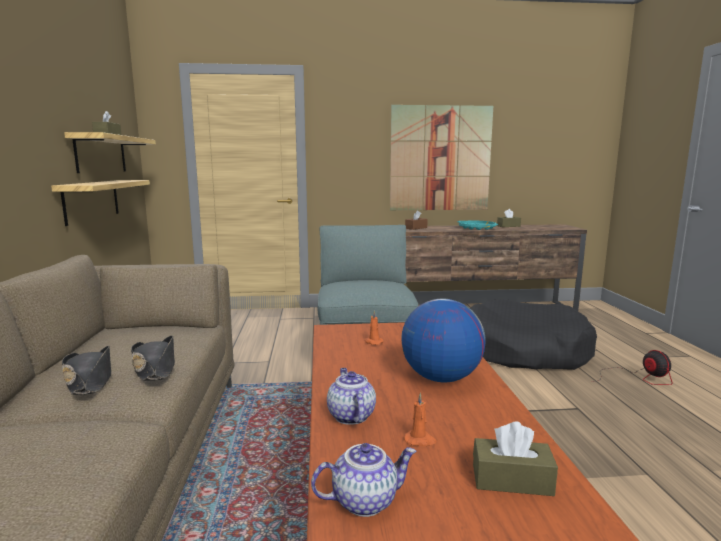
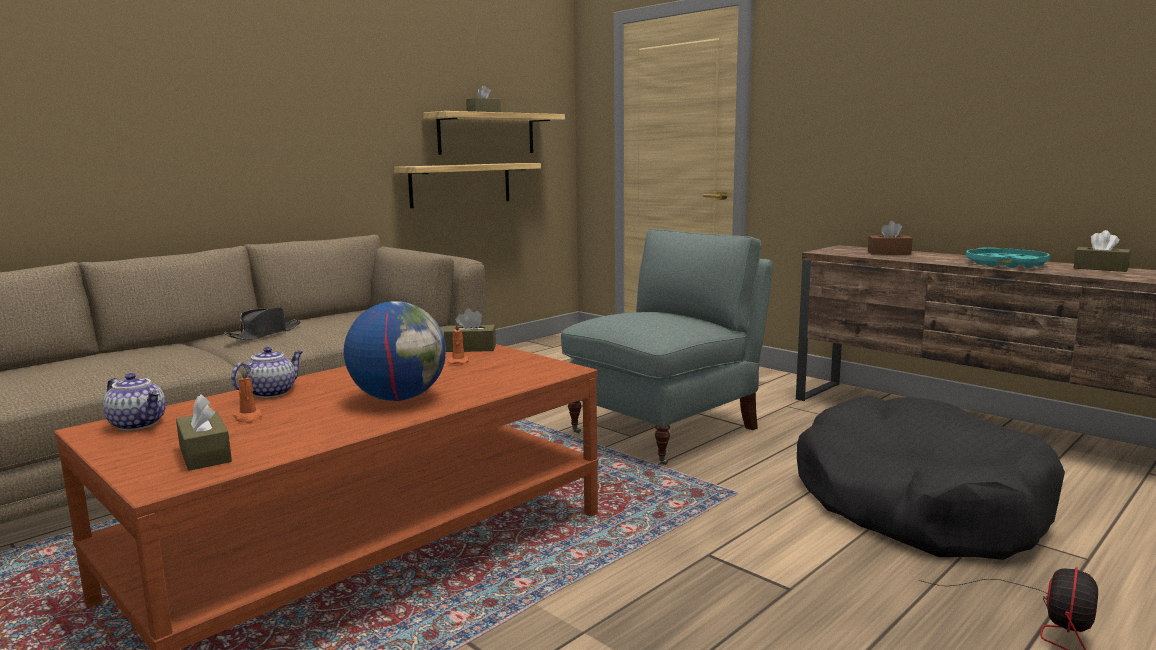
camera: 50 degrees right, 0 degrees up
black hat [131,335,175,381] -> none
picture [390,105,493,210] -> none
none -> brown tissue box [444,308,496,352]

